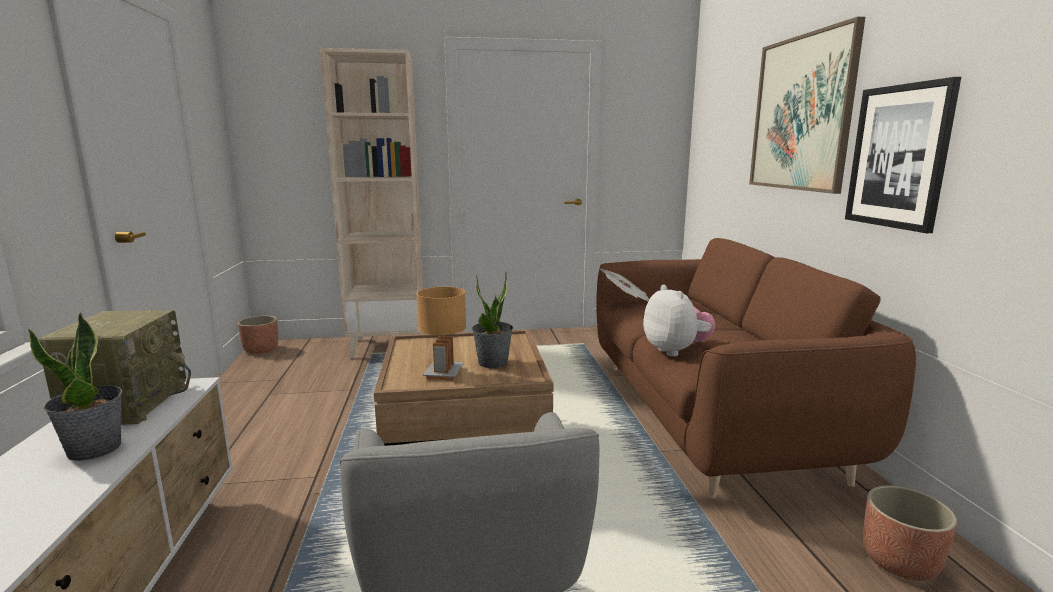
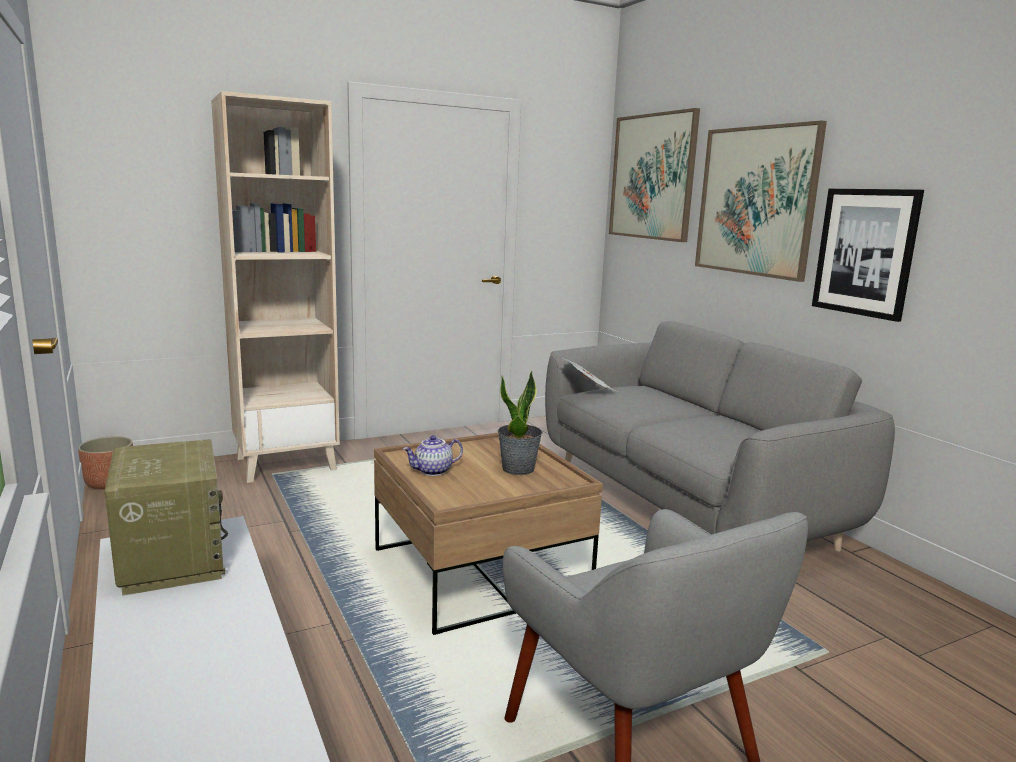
camera: 20 degrees left, 0 degrees up
potted plant [28,312,123,461] -> none
brown table lamp [417,287,466,381] -> none
brown sofa [596,238,916,499] -> grey sofa [545,321,895,551]
plush toy [643,285,715,357] -> none
planter [863,486,957,581] -> none
none -> teapot [403,435,463,476]
none -> picture [609,108,700,242]

